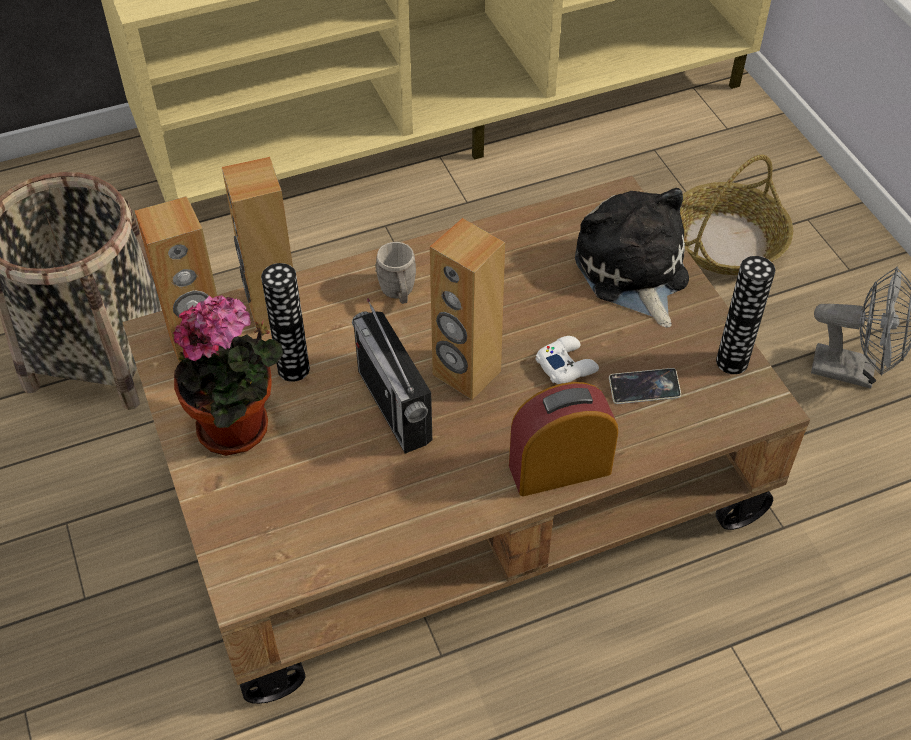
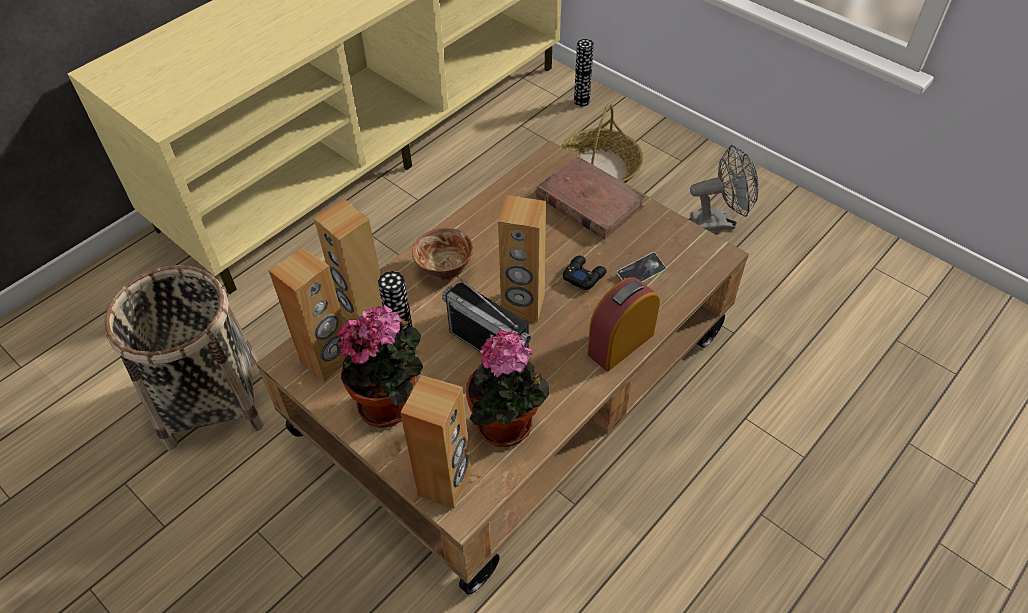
camera: 25 degrees left, 0 degrees up
grey mug [375,242,416,304] -> bowl [412,228,473,280]
white game controller [535,336,599,384] -> black game controller [563,256,607,290]
plush toy [575,188,689,327] -> brown book [535,156,645,240]
vase [716,256,775,374] -> vase moved to [574,39,594,107]
none -> brown speaker [400,375,471,508]
none -> potted plant [466,331,550,447]

